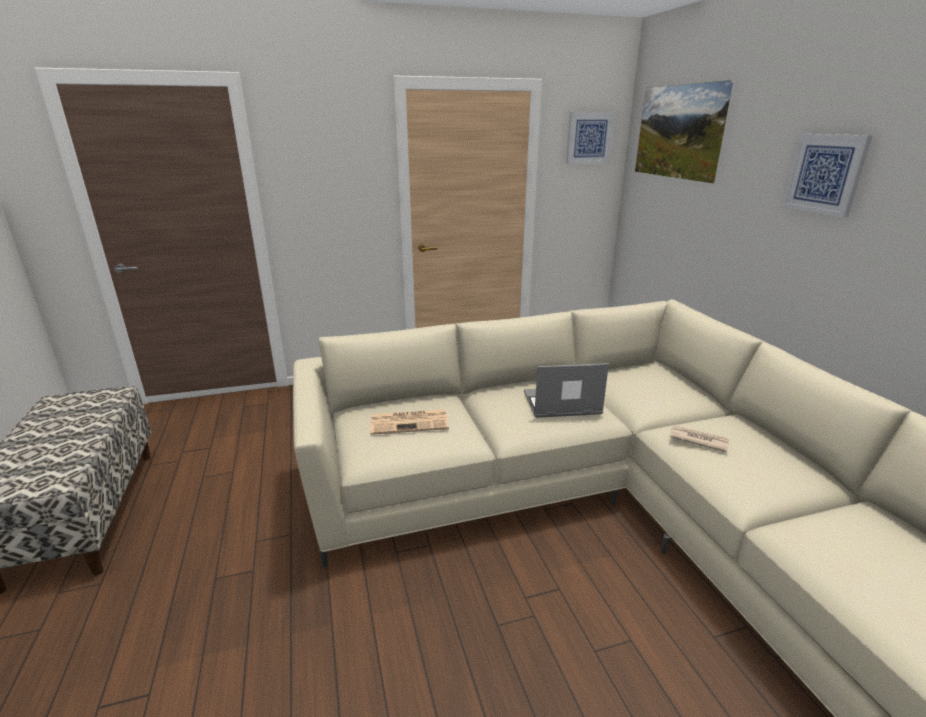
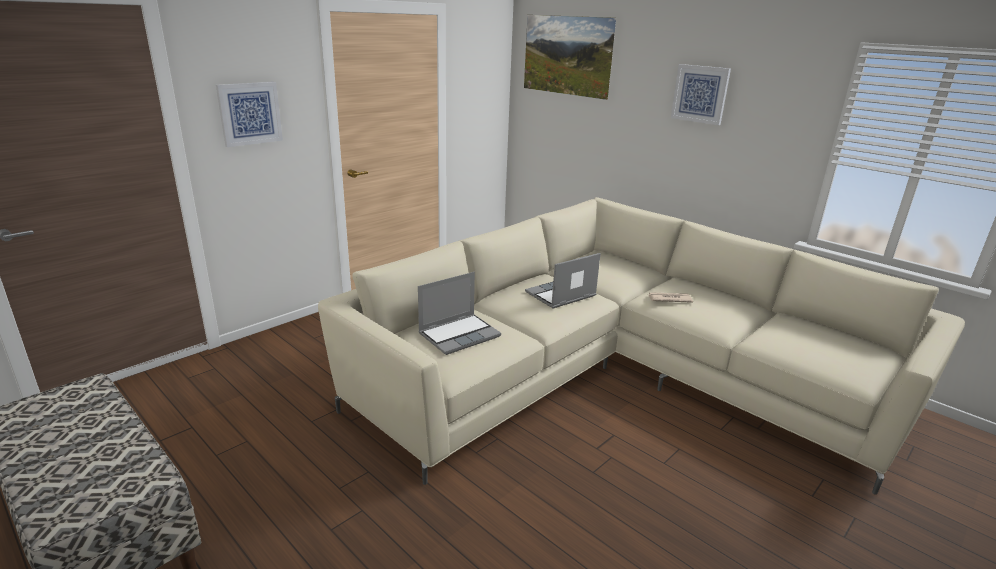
camera: 30 degrees left, 0 degrees up
newspaper [371,409,449,435] -> laptop [418,272,501,355]
picture [566,112,615,164] -> picture moved to [216,82,283,147]

